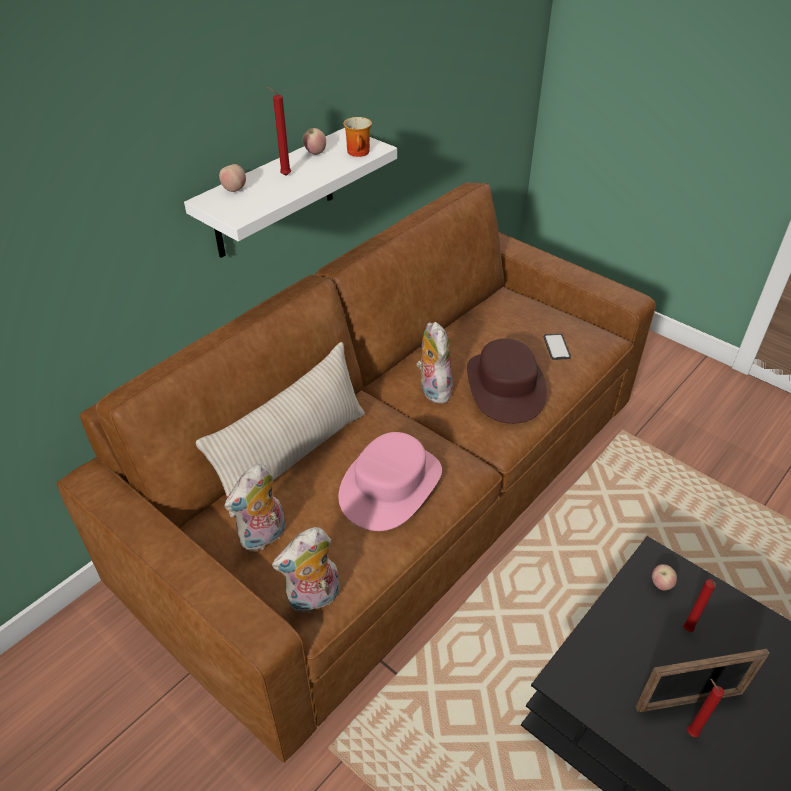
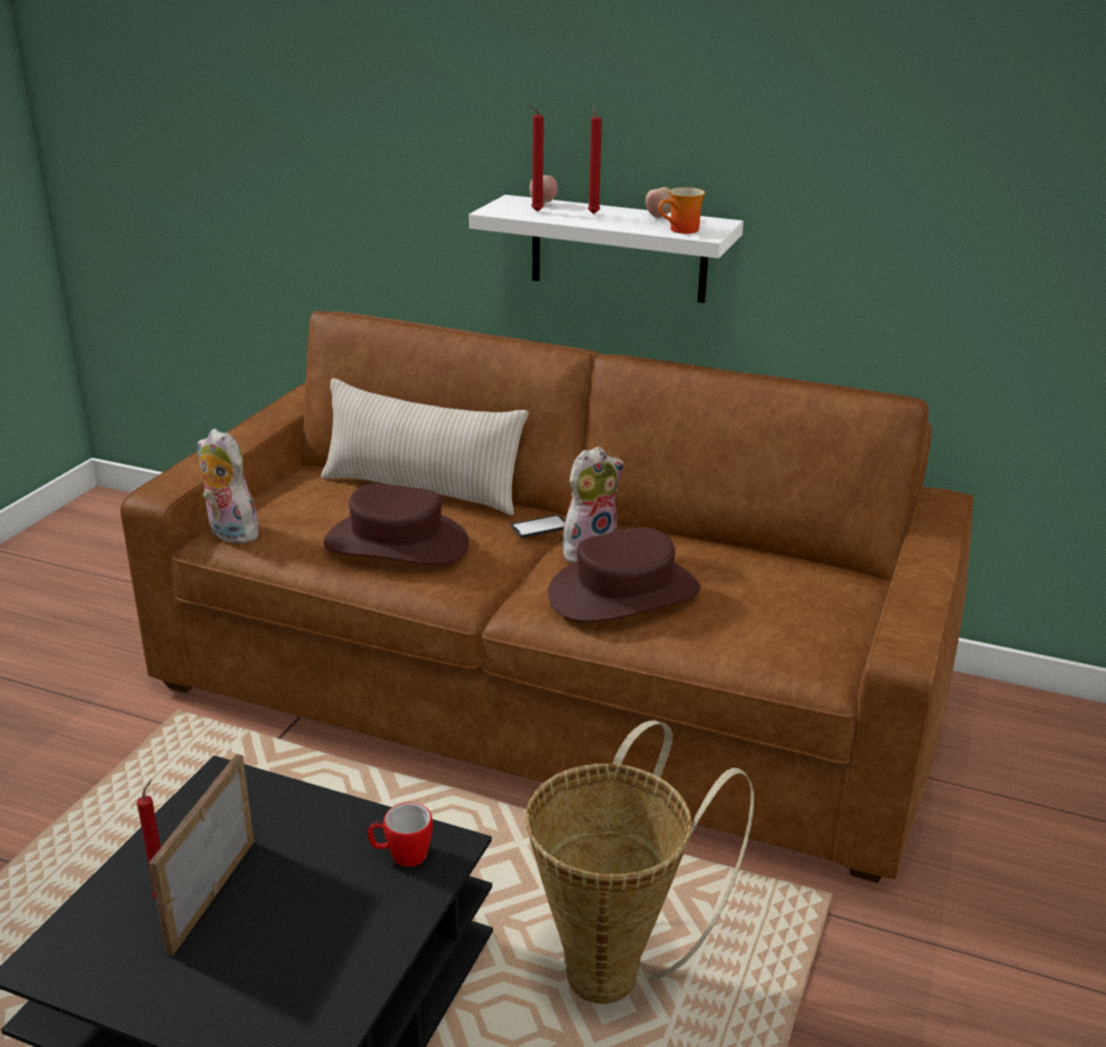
camera: 70 degrees right, 15 degrees down
plush toy [224,464,286,551] -> none
pink hat [338,432,442,531] -> brown hat [324,484,469,565]
phone [544,334,571,360] -> phone moved to [510,515,565,538]
picture frame [636,649,769,712] -> picture frame turned 45 degrees clockwise [149,754,254,956]
apple [652,564,677,590] -> mug [367,802,433,867]
red candle [683,579,716,632] -> red candle moved to [527,105,544,212]
none -> basket [526,720,754,1004]

